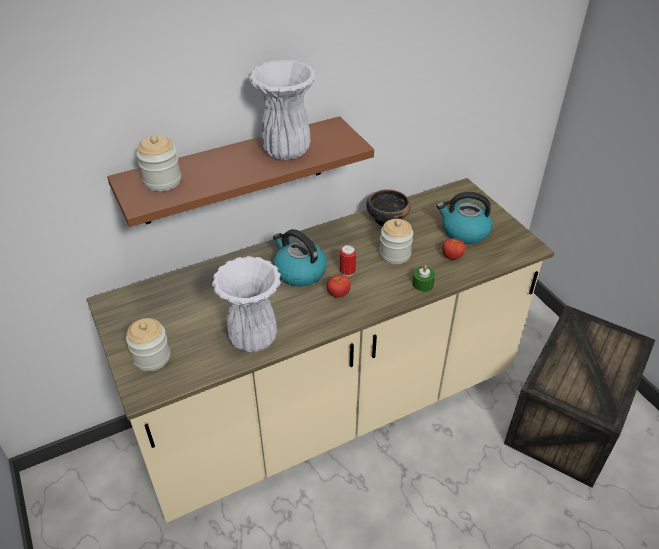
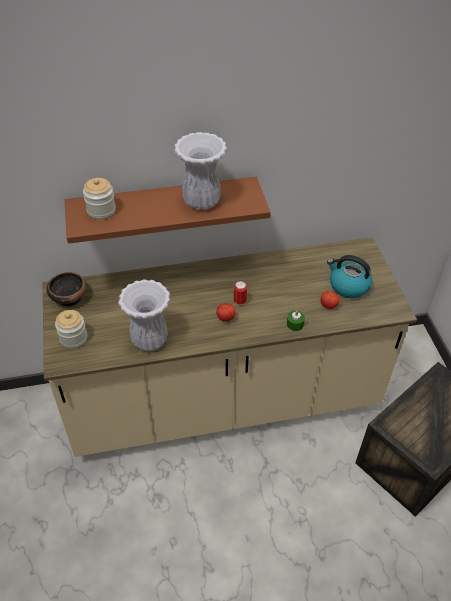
camera: 15 degrees right, 5 degrees up
kettle [273,229,327,287] -> none
bowl [366,189,411,227] -> bowl moved to [47,272,86,307]
jar [379,219,413,264] -> none

